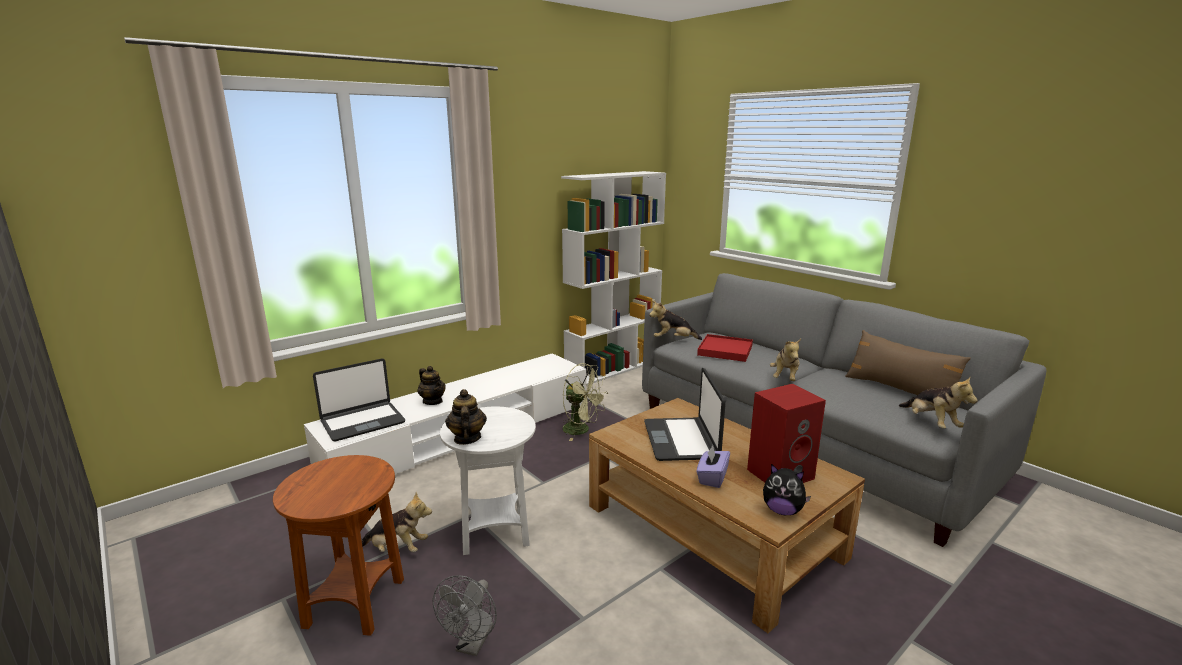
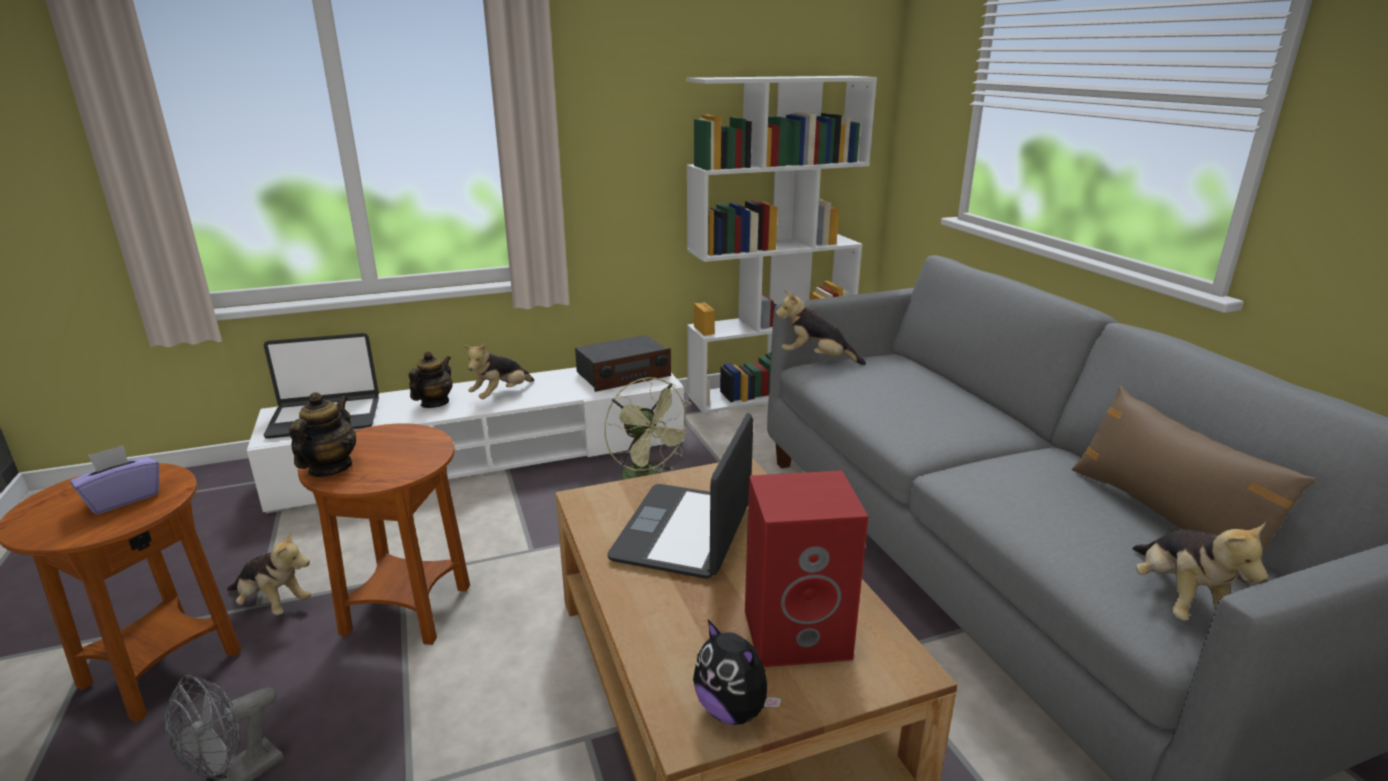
camera: 20 degrees right, 5 degrees up
teapot [418,366,446,405] -> teapot turned 135 degrees counterclockwise [409,351,453,408]
white side table [440,407,536,555] -> brown side table [298,423,470,645]
purple tissue box [696,445,730,488] -> purple tissue box moved to [70,445,159,514]
red tray [697,334,753,362] -> none
plush toy [770,339,801,381] -> plush toy moved to [463,343,534,399]
none -> radio [575,335,671,392]

